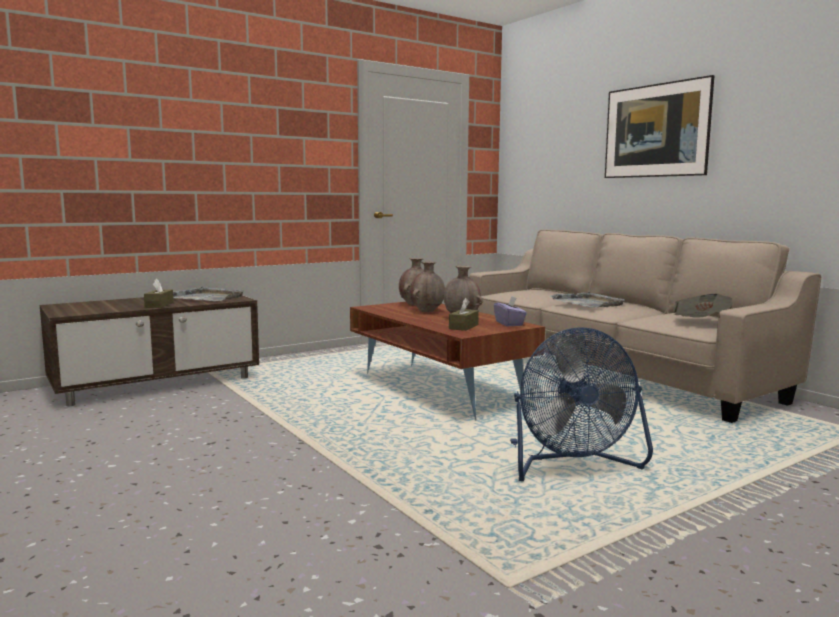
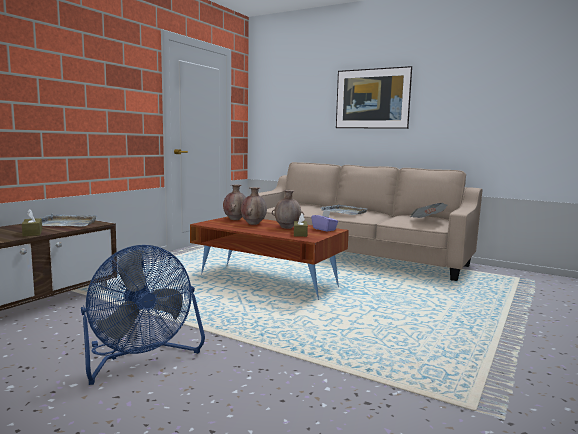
camera: 25 degrees left, 0 degrees up
blue fan [510,327,653,481] -> blue fan moved to [81,245,205,385]

